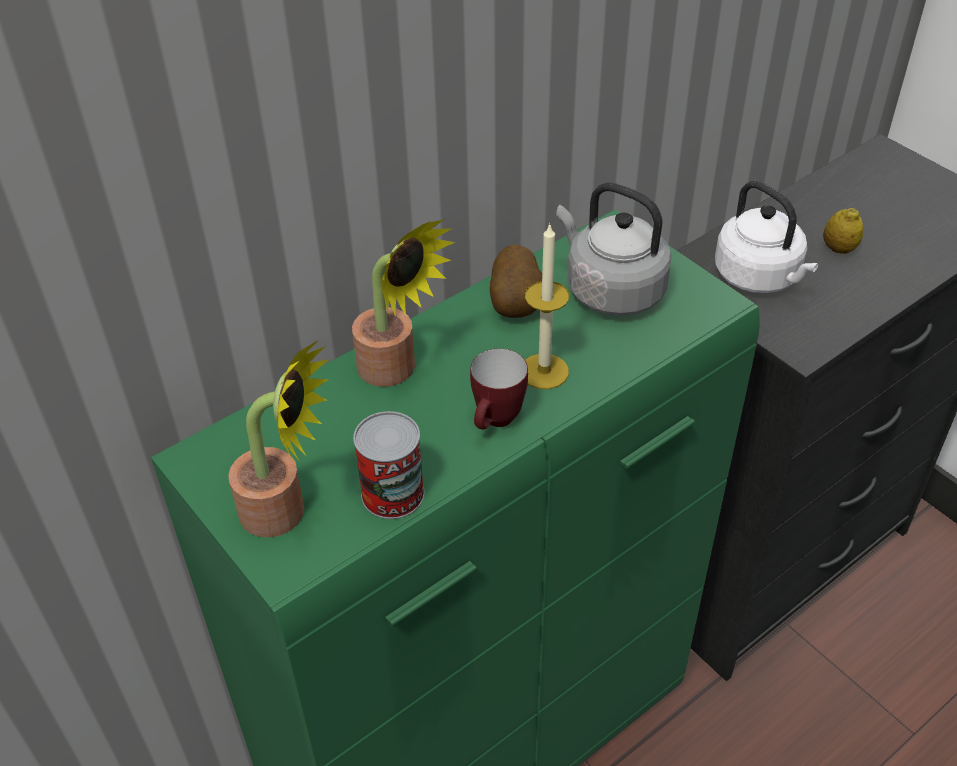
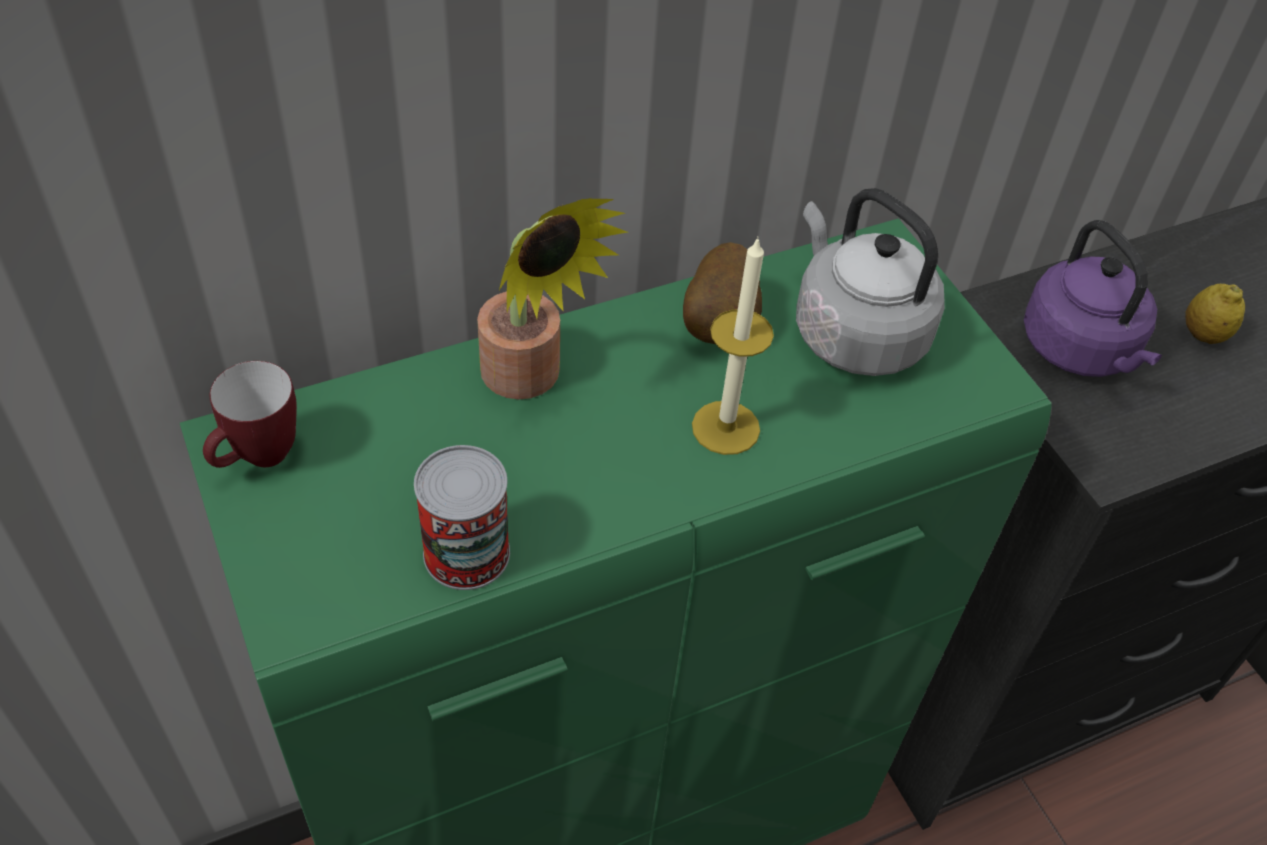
camera: 10 degrees right, 5 degrees up
potted plant [228,340,330,537] -> none
mug [470,349,528,429] -> mug moved to [203,361,297,468]
white kettle [715,181,819,293] -> purple kettle [1024,220,1162,377]

